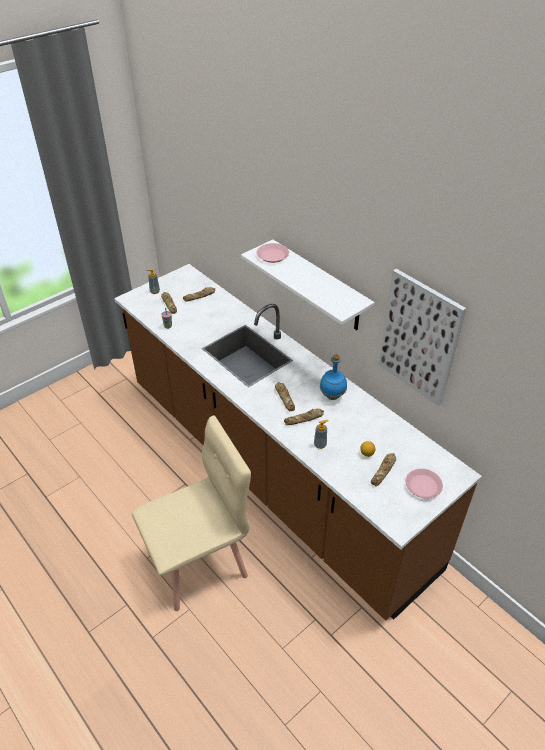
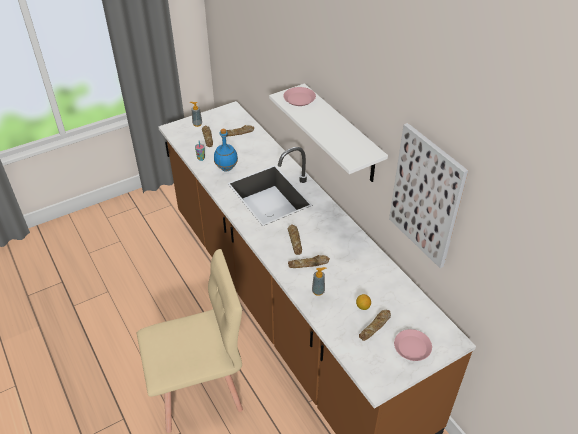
camera: 10 degrees right, 0 degrees up
blue bottle [320,354,347,400] -> blue bottle moved to [214,129,238,172]

